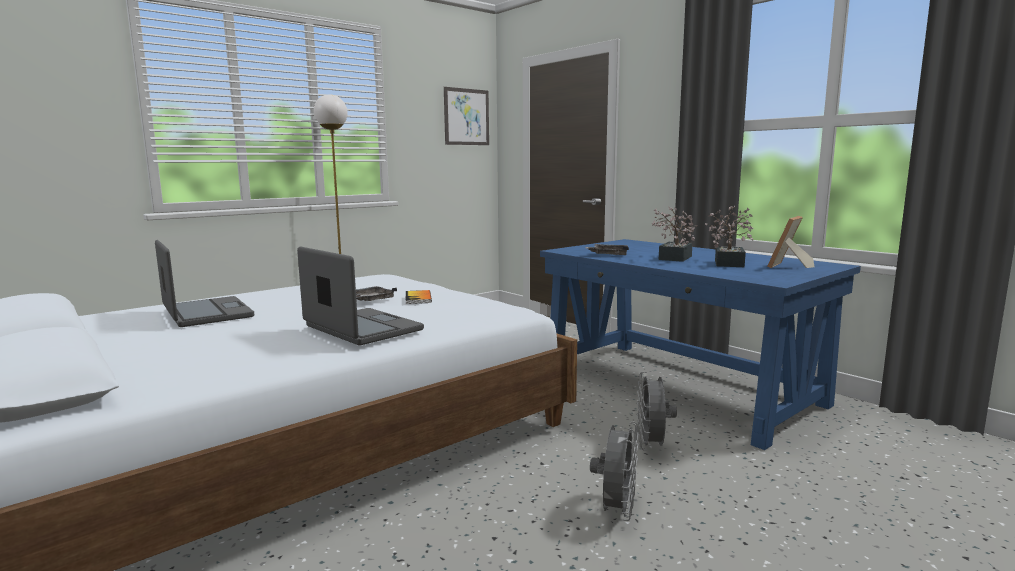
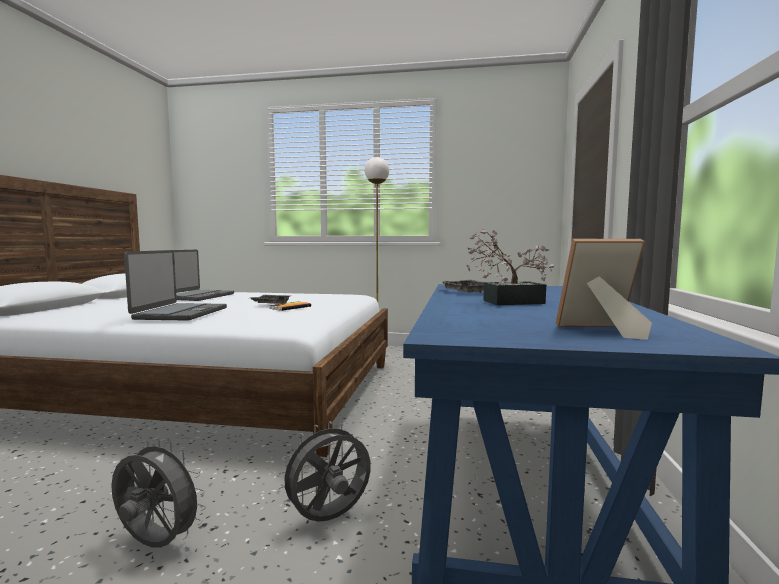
camera: 50 degrees right, 5 degrees down
picture [444,87,489,145] -> none
grey fan [590,421,639,521] -> grey fan turned 135 degrees counterclockwise [111,438,206,548]
potted plant [705,205,753,267] -> none

